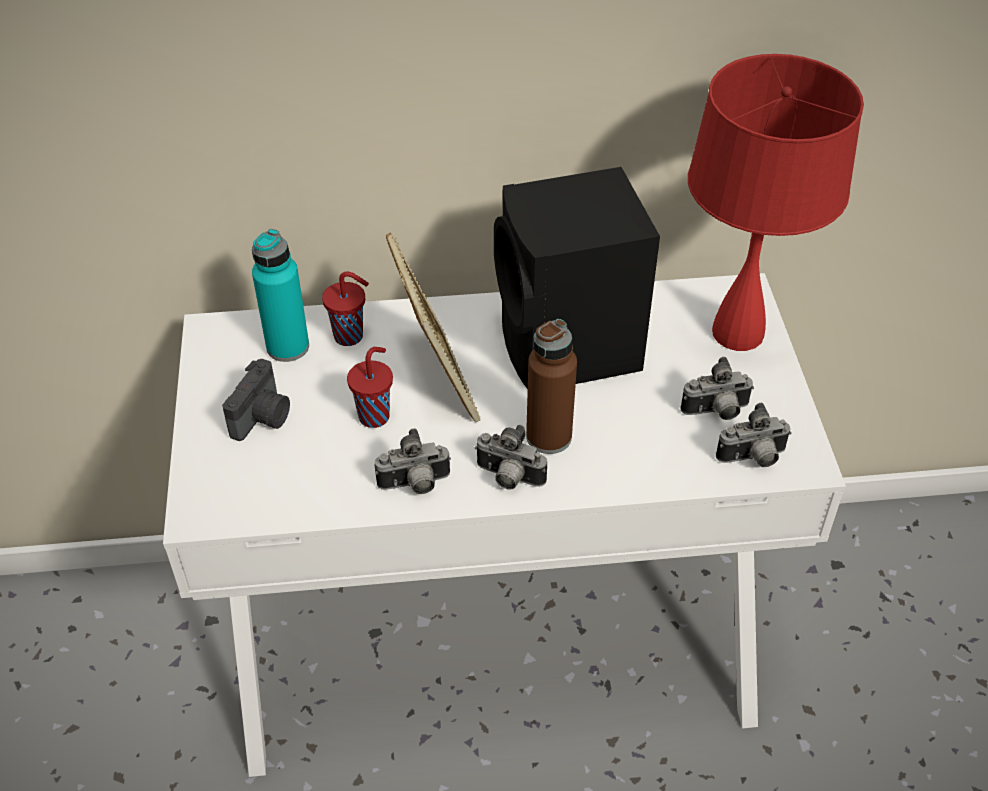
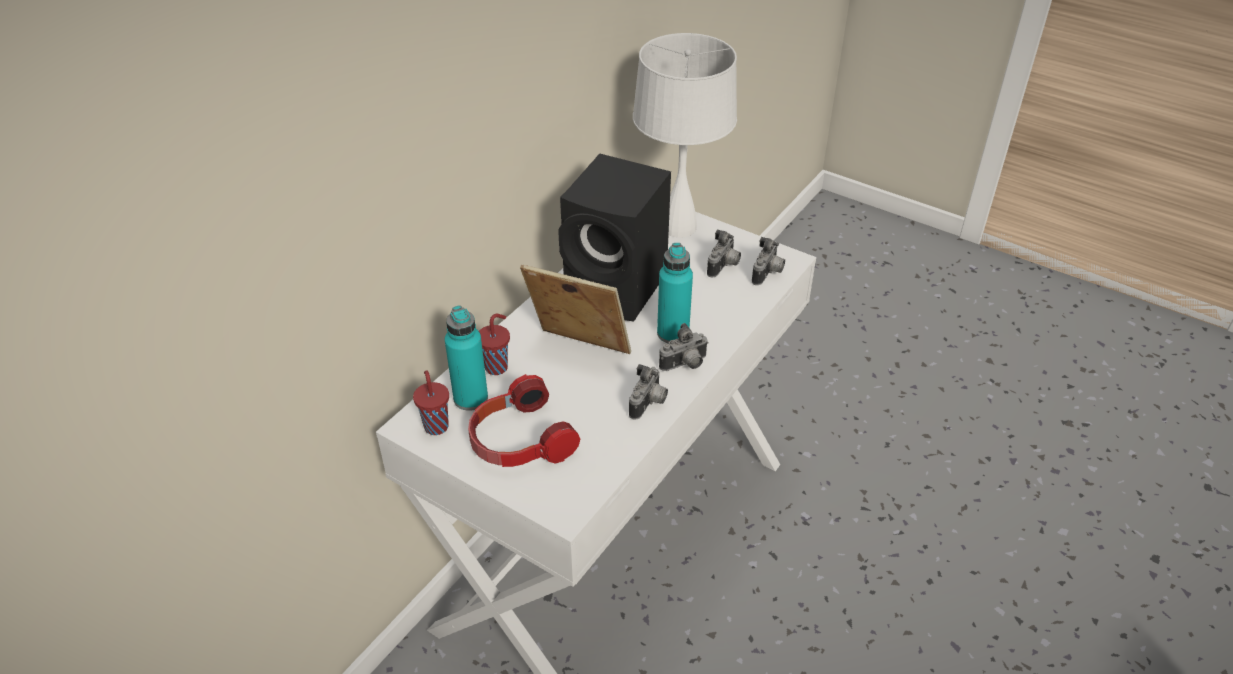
camera: 50 degrees left, 5 degrees down
camera [222,359,290,441] -> headphones [468,374,580,467]
red cup [347,347,393,428] -> red cup moved to [413,370,449,435]
brown bottle [526,319,577,454] -> turquoise bottle [657,243,693,343]
red table lamp [688,54,864,351] -> white table lamp [633,33,737,238]

